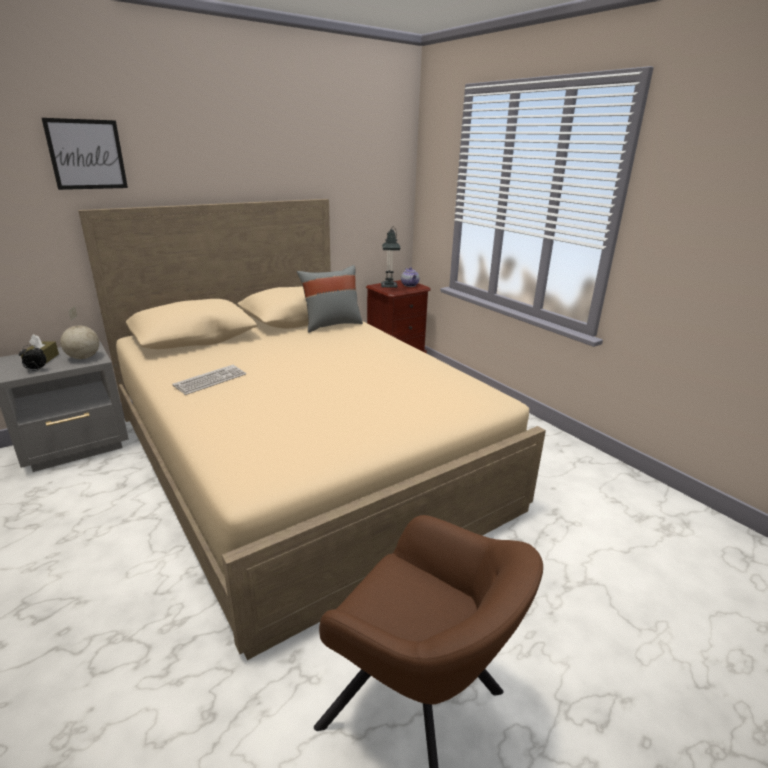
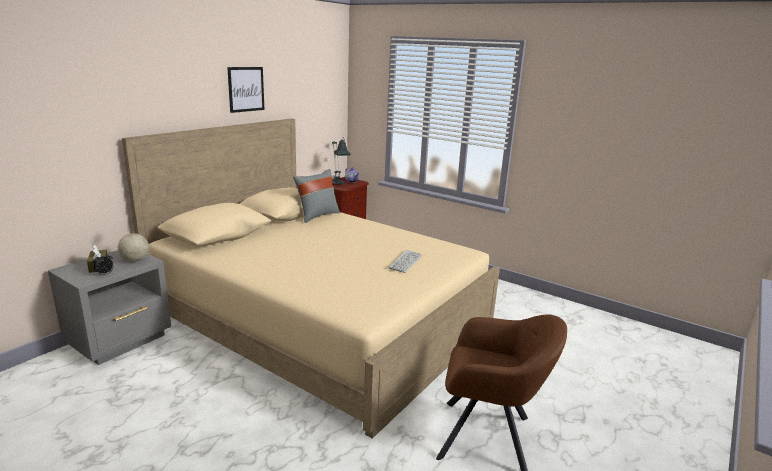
camera: 20 degrees left, 5 degrees down
picture [42,118,128,190] -> picture moved to [227,67,264,113]
keyboard [172,365,246,395] -> keyboard moved to [388,250,422,273]

